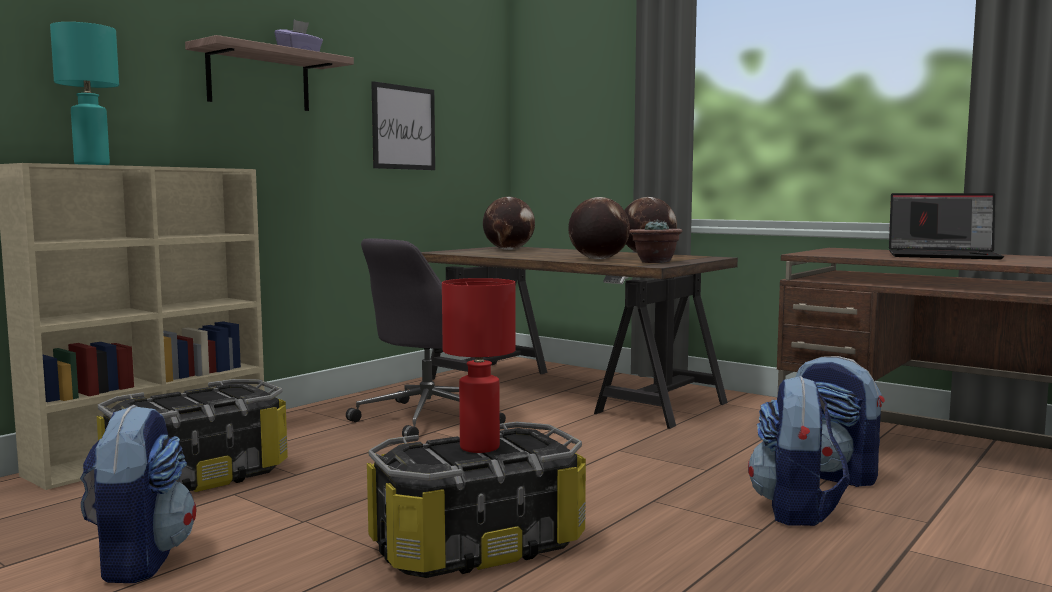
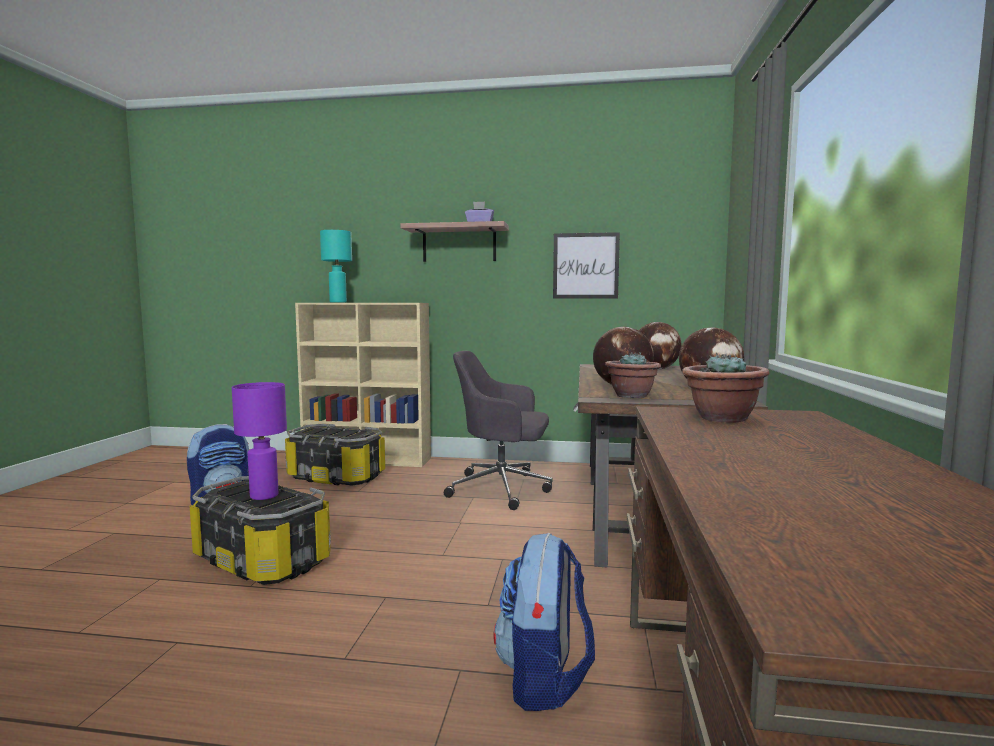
camera: 60 degrees right, 0 degrees up
red table lamp [442,278,516,453] -> purple table lamp [232,382,287,500]
backpack [748,376,850,526] -> none
laptop [889,193,1004,260] -> none
none -> potted plant [682,353,769,423]

